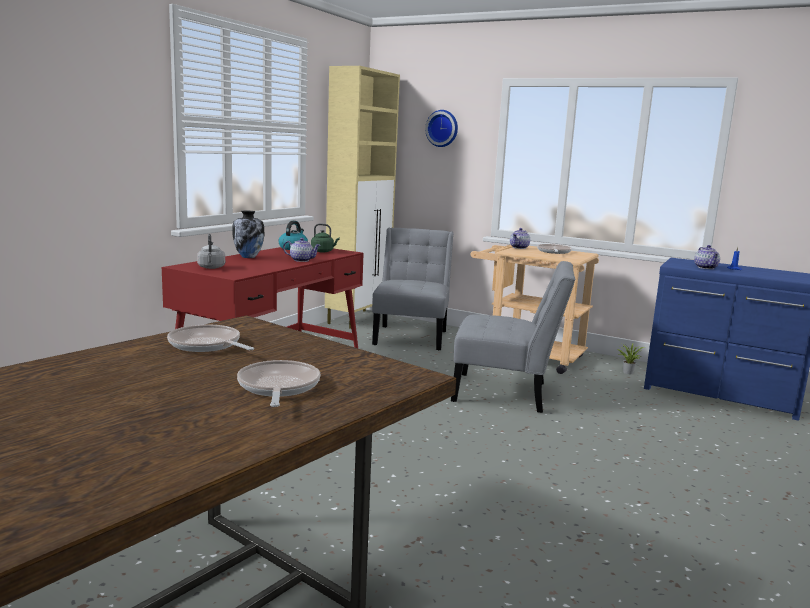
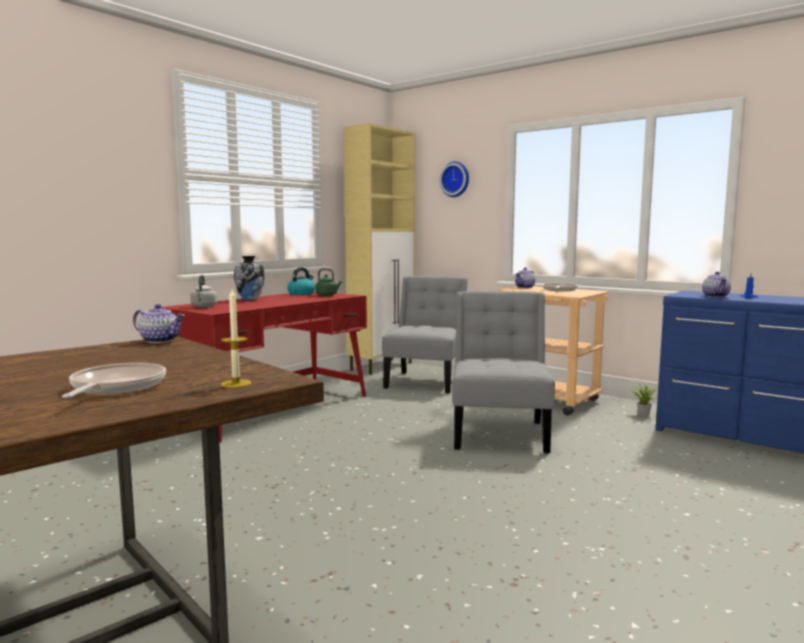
camera: 10 degrees right, 5 degrees down
frying pan [167,325,254,352] -> none
teapot [283,238,321,262] -> teapot moved to [133,304,185,343]
grey chair [451,261,575,413] -> grey chair turned 105 degrees counterclockwise [452,291,555,453]
none -> candle [221,289,252,388]

